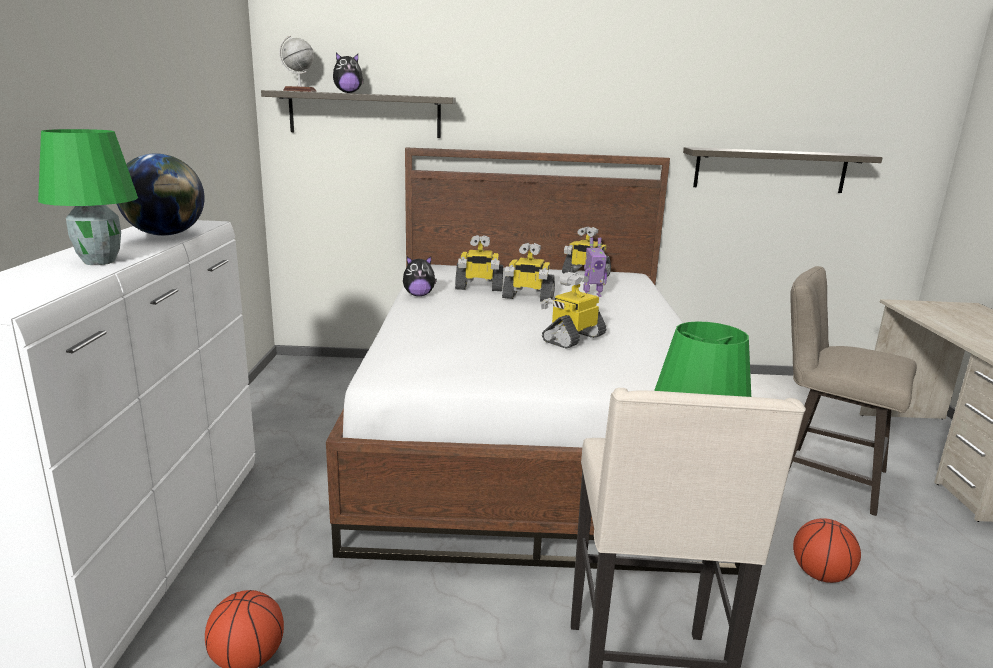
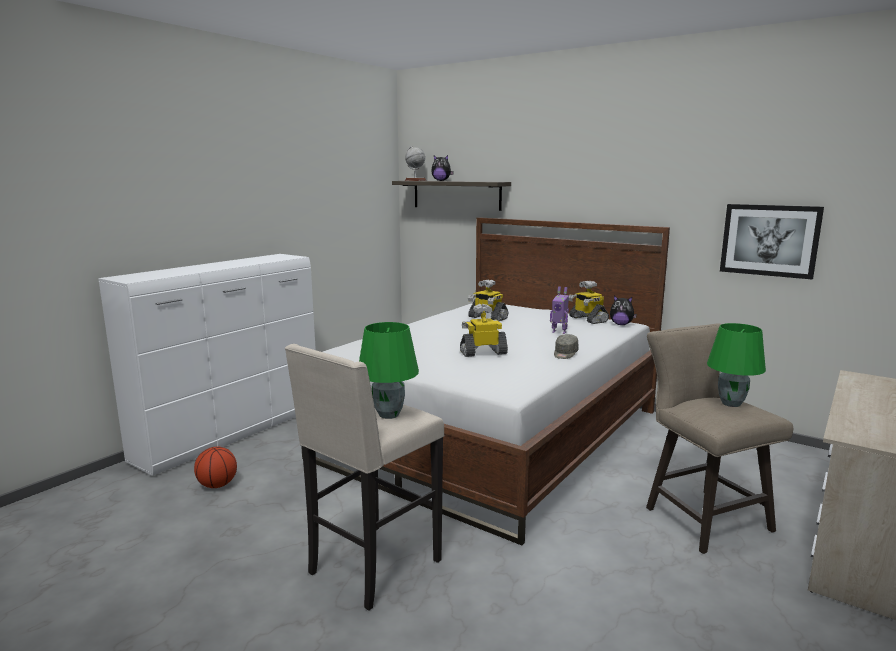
camera: 35 degrees right, 5 degrees down
green table lamp [38,129,138,265] -> green table lamp moved to [707,323,766,407]
globe [117,153,205,236] -> none
plush toy [403,256,437,296] -> plush toy moved to [610,295,637,325]
toy robot [502,243,555,302] -> none
shelf [683,147,883,193] -> picture [720,204,824,280]
basketball [793,518,861,583] -> none
none -> grey cap [554,334,579,359]

